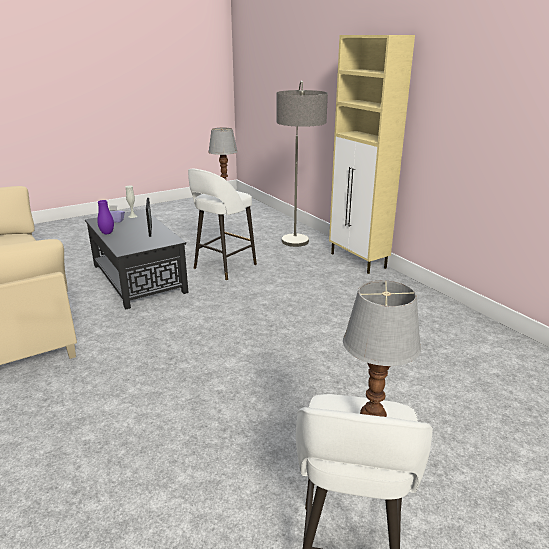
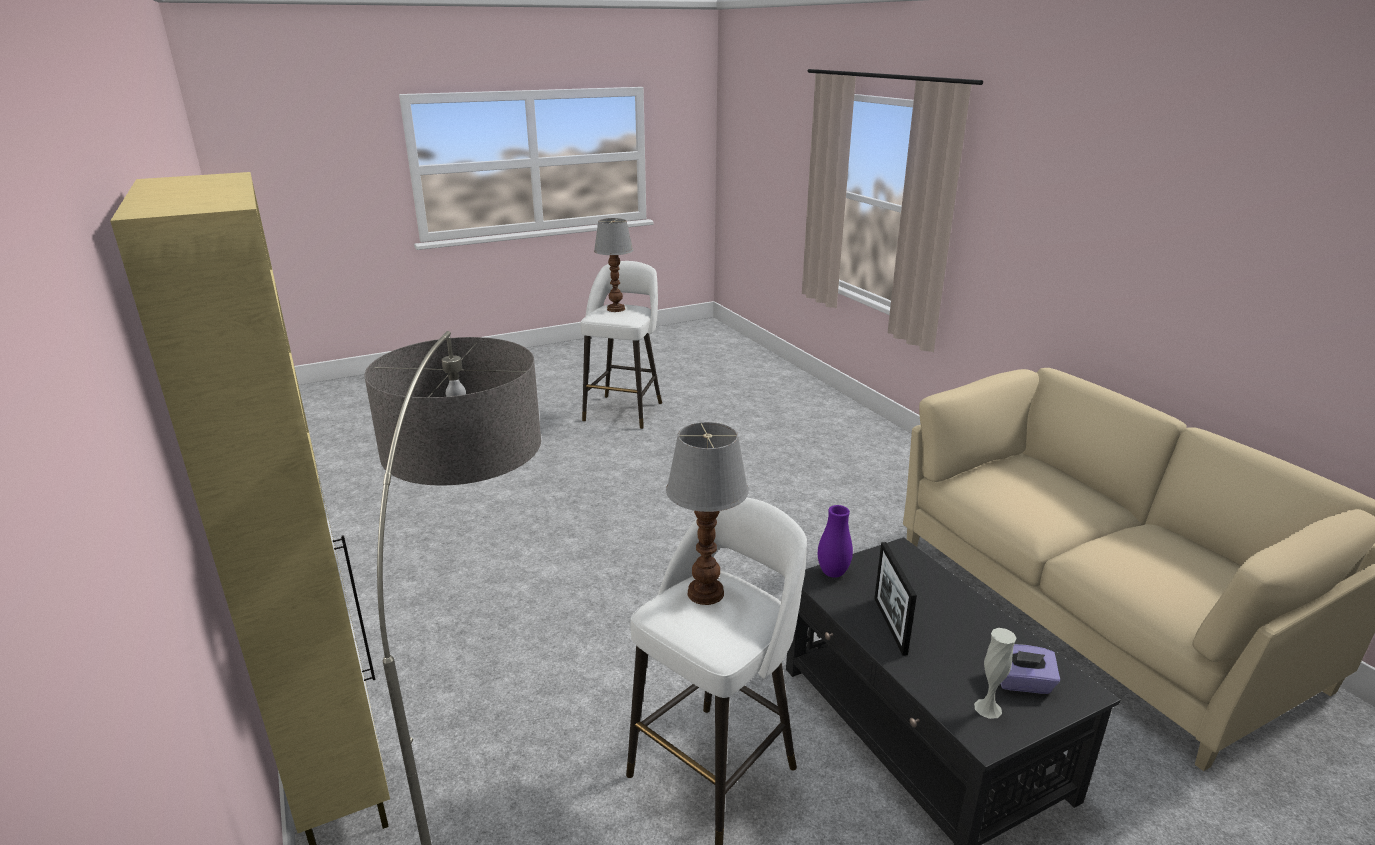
camera: 175 degrees left, 0 degrees up
purple vase [97,200,114,234] -> purple vase moved to [818,505,853,578]

